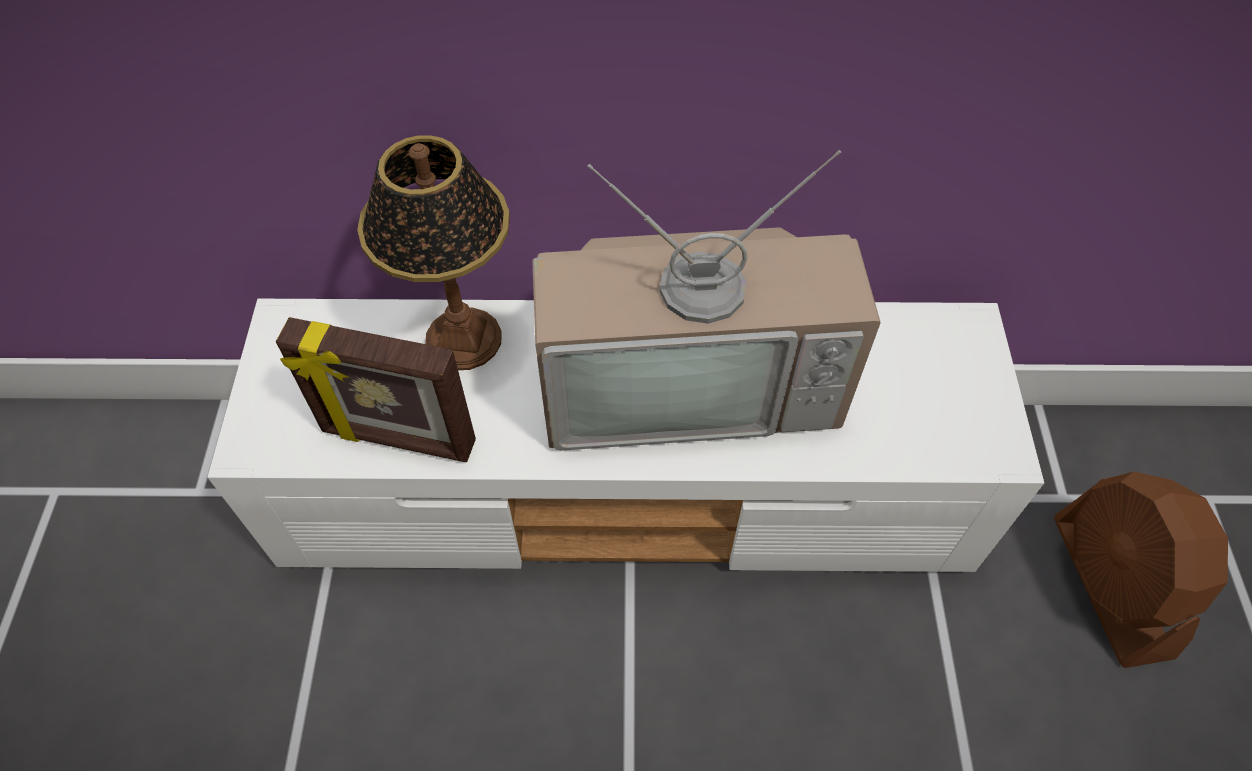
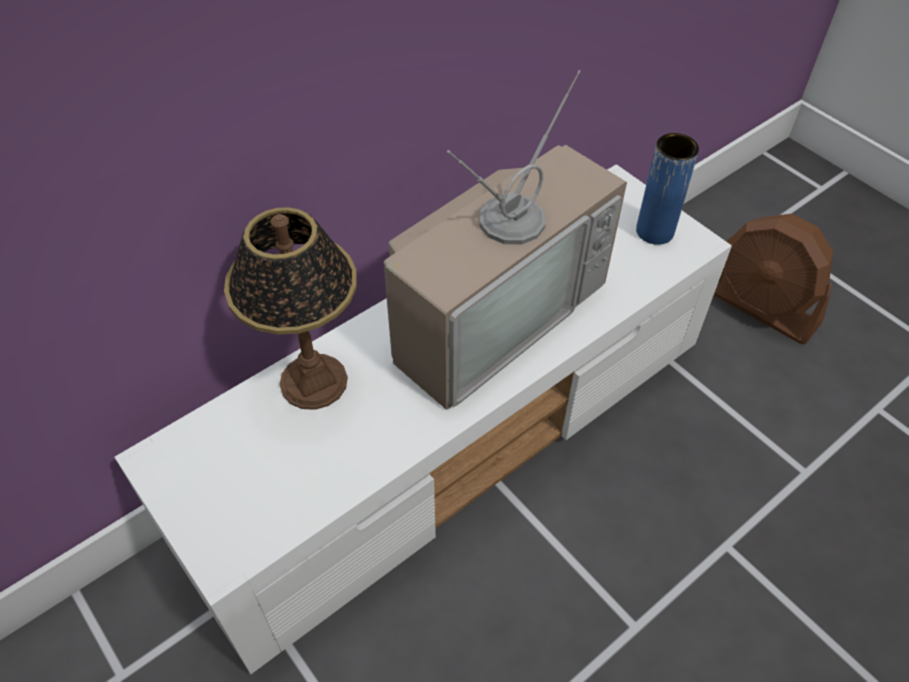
camera: 40 degrees left, 5 degrees down
picture frame [276,317,476,462] -> none
none -> blue vase [636,133,699,245]

